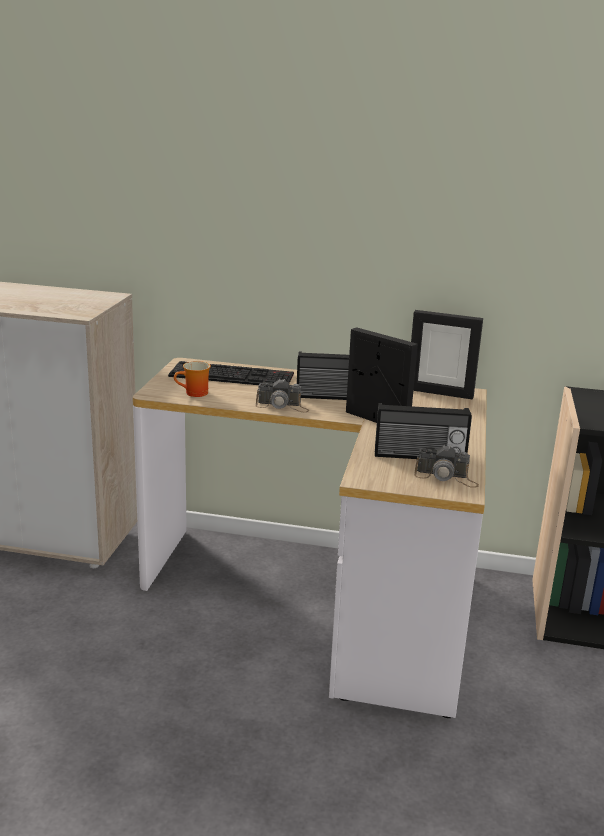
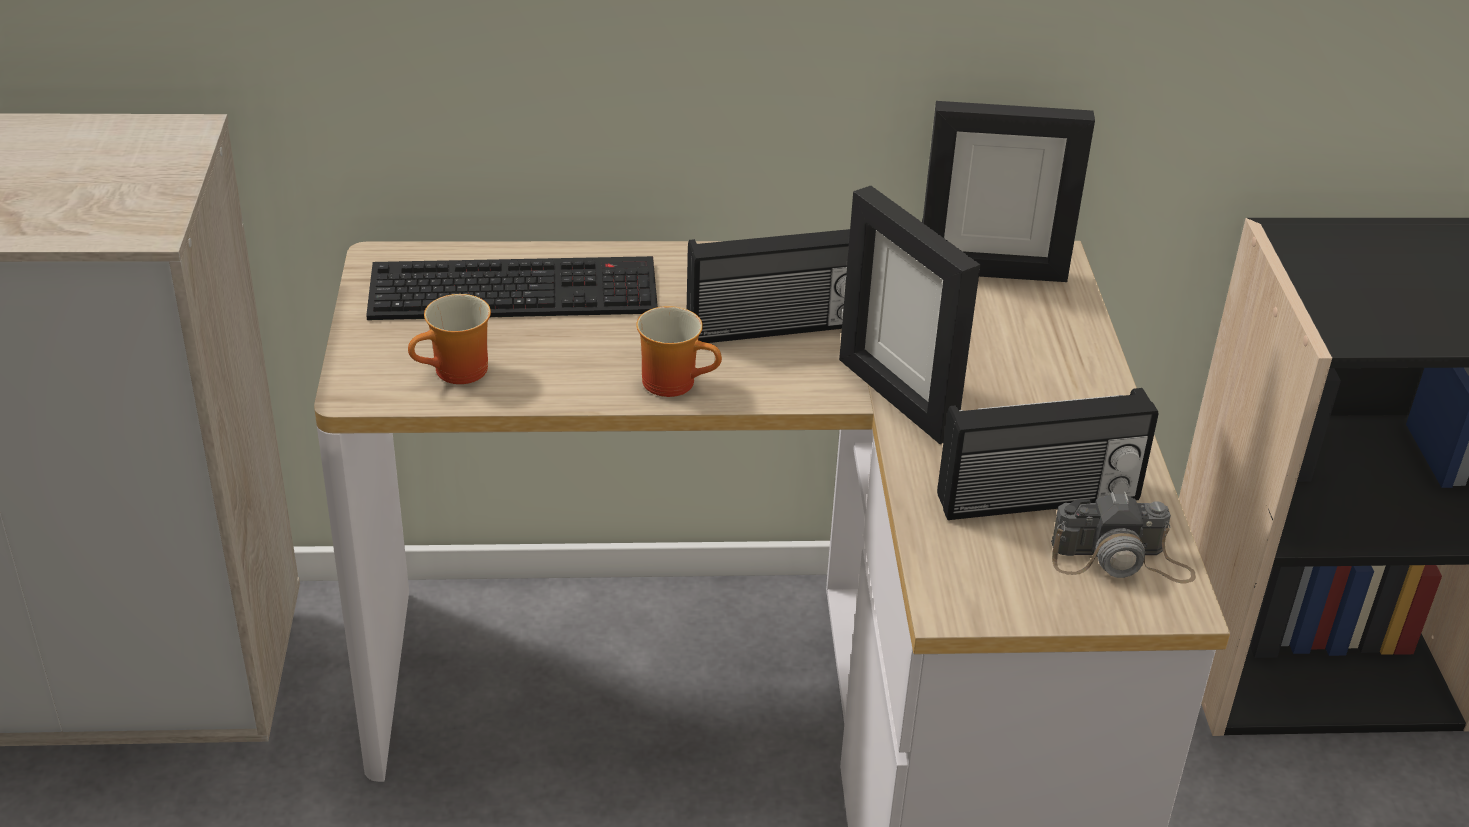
camera: 15 degrees left, 15 degrees up
camera [256,379,309,412] -> mug [636,306,722,397]
picture frame [346,327,418,423] -> picture frame turned 150 degrees counterclockwise [839,186,980,444]

